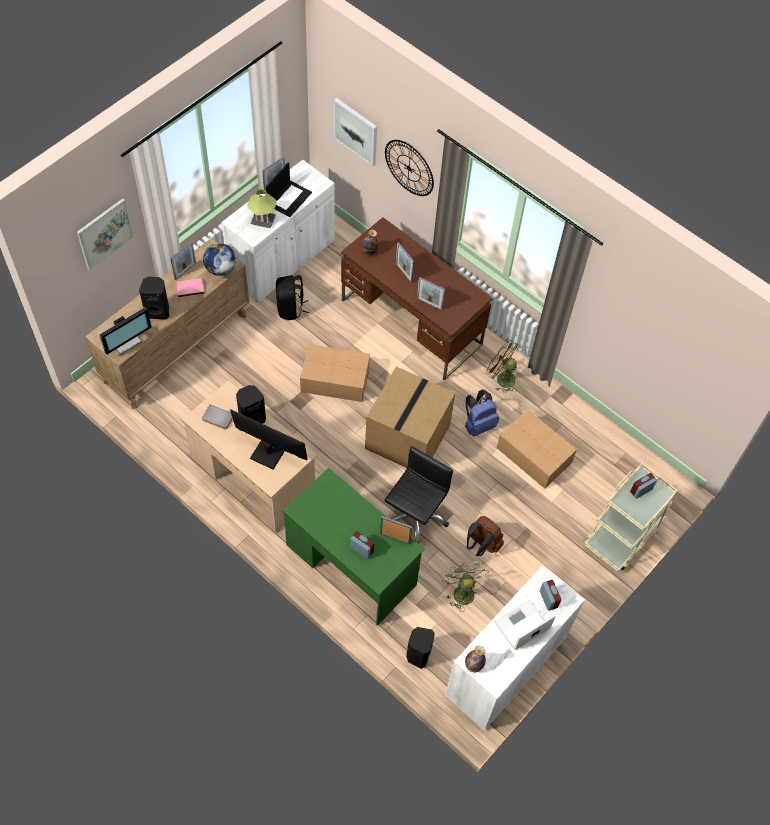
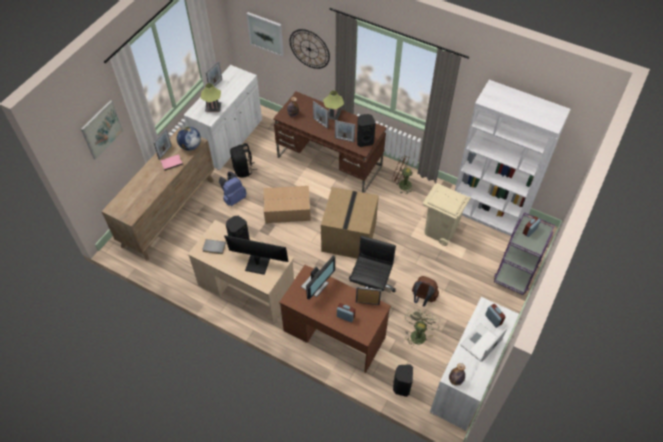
camera: 10 degrees left, 5 degrees down
monitor [99,307,152,355] -> monitor moved to [301,256,335,300]
black speaker [139,277,169,319] -> black speaker moved to [357,114,376,147]
laptop [266,163,312,217] -> none
green desk [282,468,425,625] -> brown desk [279,265,391,373]
green fan [441,561,489,612] -> green fan turned 45 degrees clockwise [405,309,440,347]
blue backpack [465,390,499,436] -> blue backpack moved to [219,172,247,206]
cardboard box [497,409,577,488] -> beige trash can [422,183,471,246]
beige cart [584,463,678,572] -> purple cart [494,212,555,295]
none -> table lamp [323,90,344,120]
none -> white bookcase [455,80,571,236]

